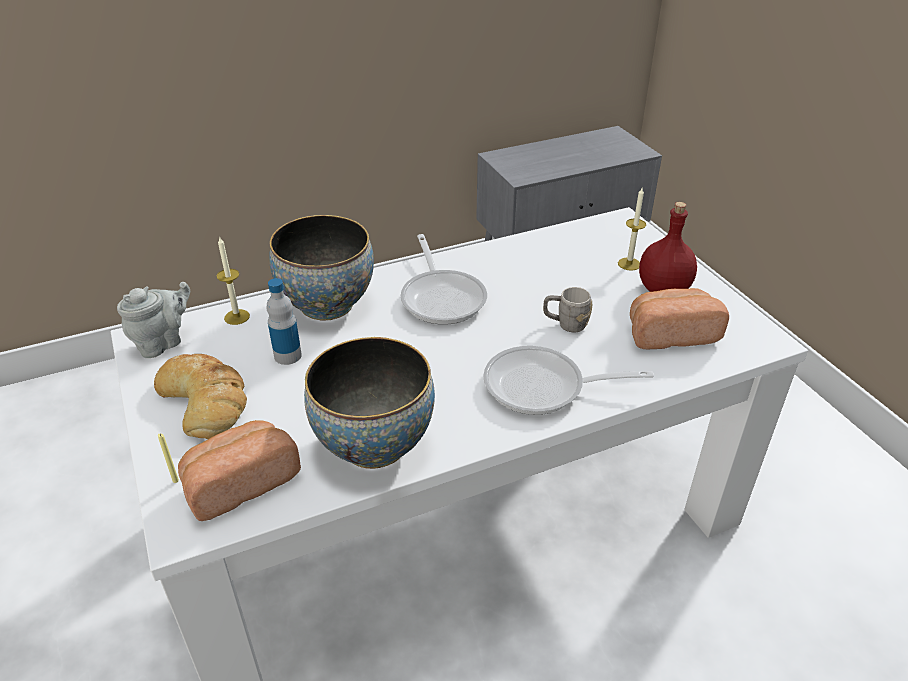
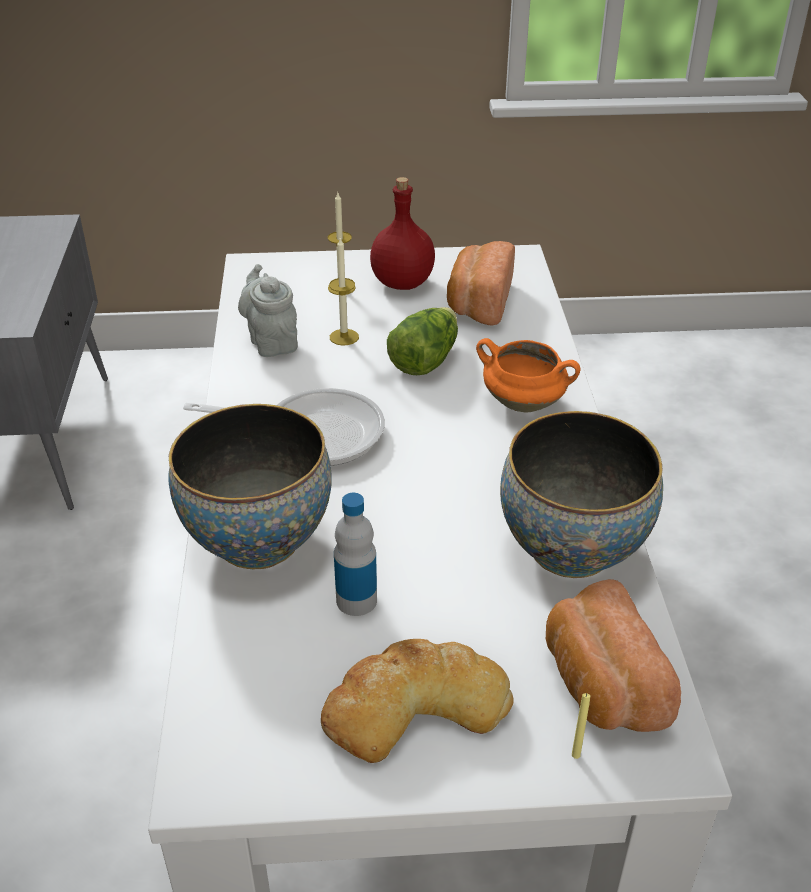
camera: 70 degrees left, 0 degrees up
grey teapot [117,282,190,358] -> grey teapot moved to [238,264,298,357]
candle [217,236,250,325] -> candle moved to [329,238,359,345]
frying pan [483,346,654,415] -> orange cooking pot [476,338,580,412]
grey mug [543,287,592,332] -> lettuce [387,307,458,375]

